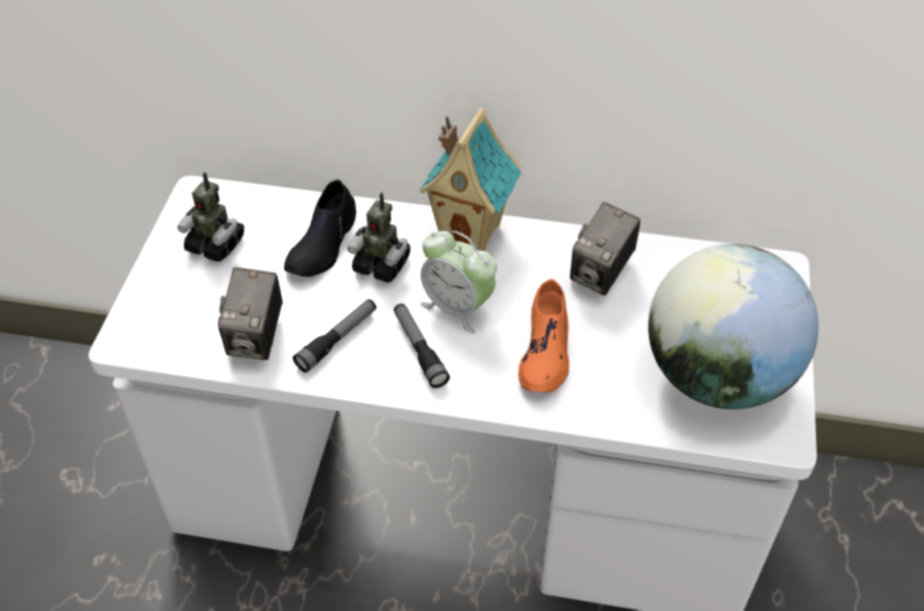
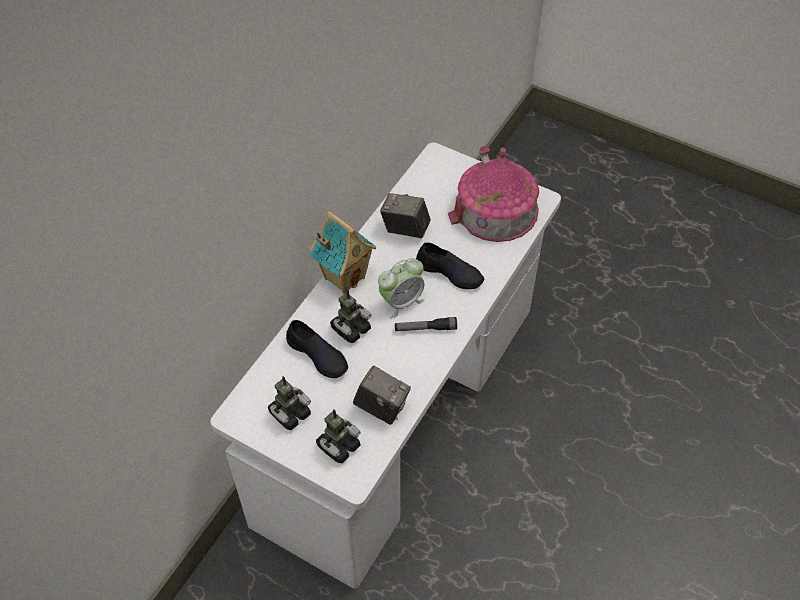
camera: 70 degrees left, 5 degrees up
flashlight [293,299,377,373] -> none
orange shoe [518,279,569,392] -> black shoe [416,242,484,289]
camera [570,202,640,296] -> camera turned 150 degrees clockwise [380,193,431,238]
globe [648,244,819,409] -> toy house [448,146,539,242]
none -> toy robot [316,409,361,463]

